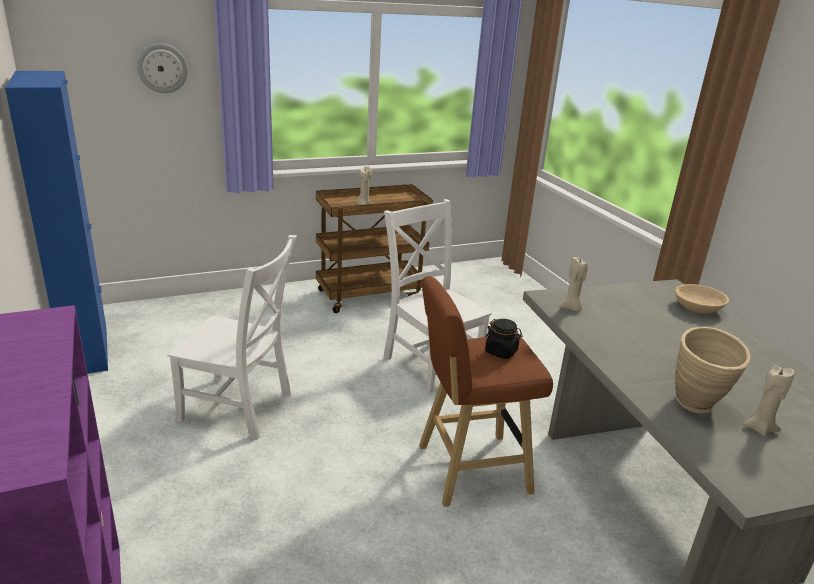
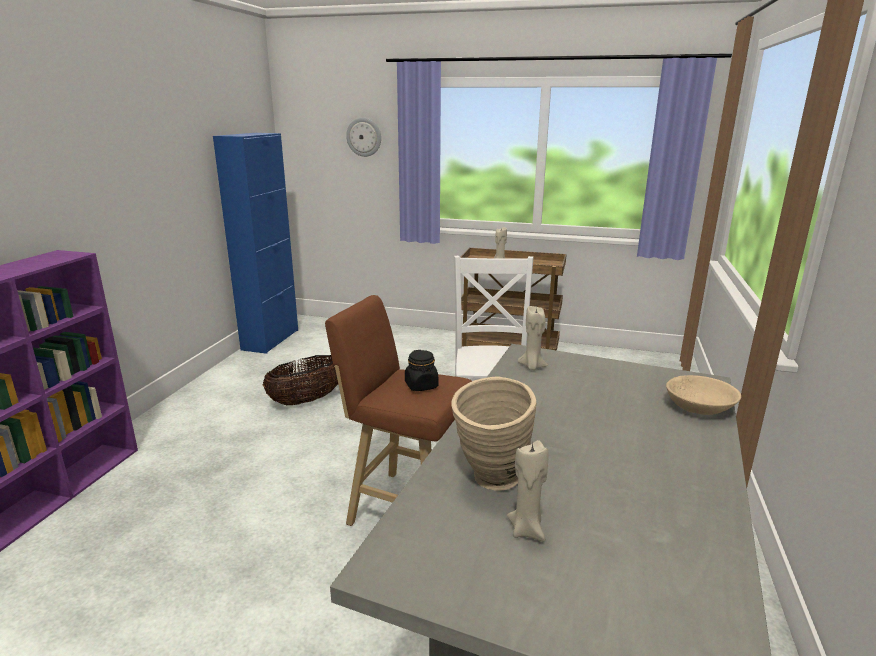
camera: 40 degrees right, 5 degrees down
white chair [167,235,297,440] -> basket [263,355,338,405]

